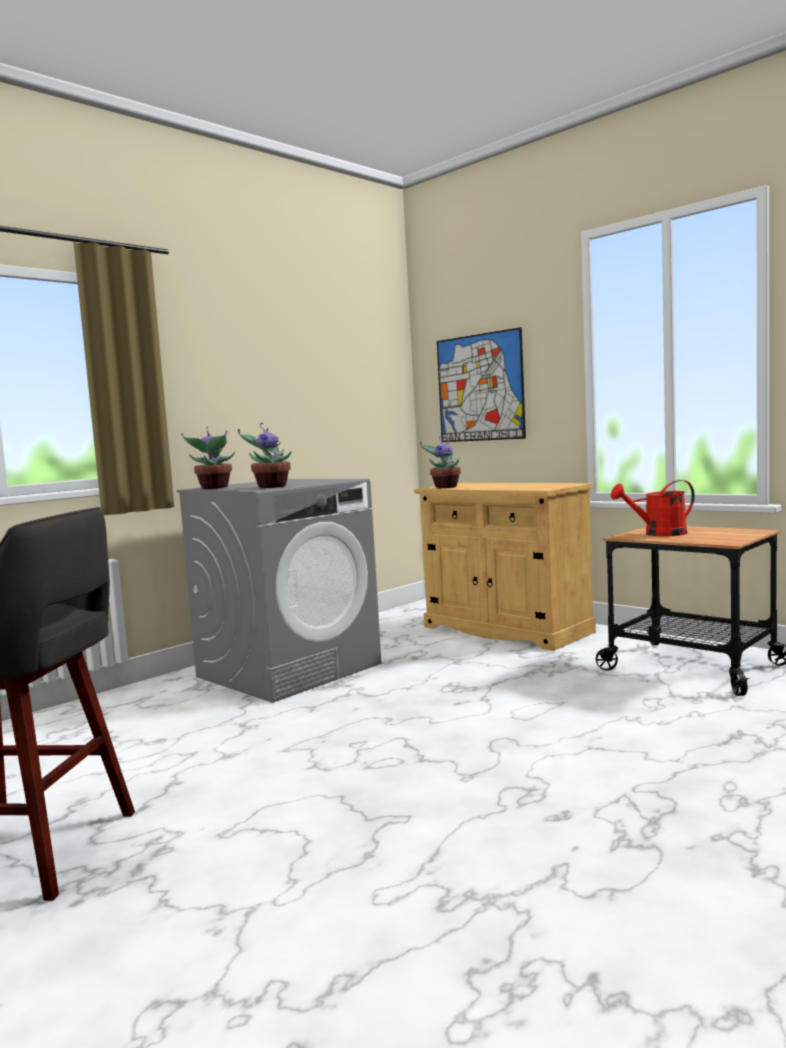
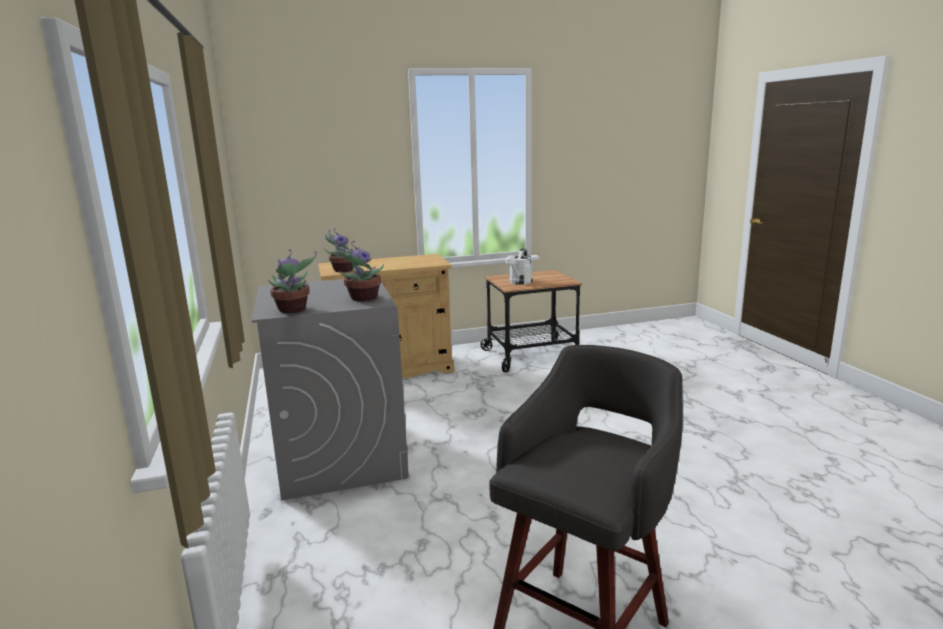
camera: 60 degrees left, 10 degrees up
picture [437,327,526,442] -> none
red watering can [611,480,695,536] -> white watering can [505,248,532,285]

